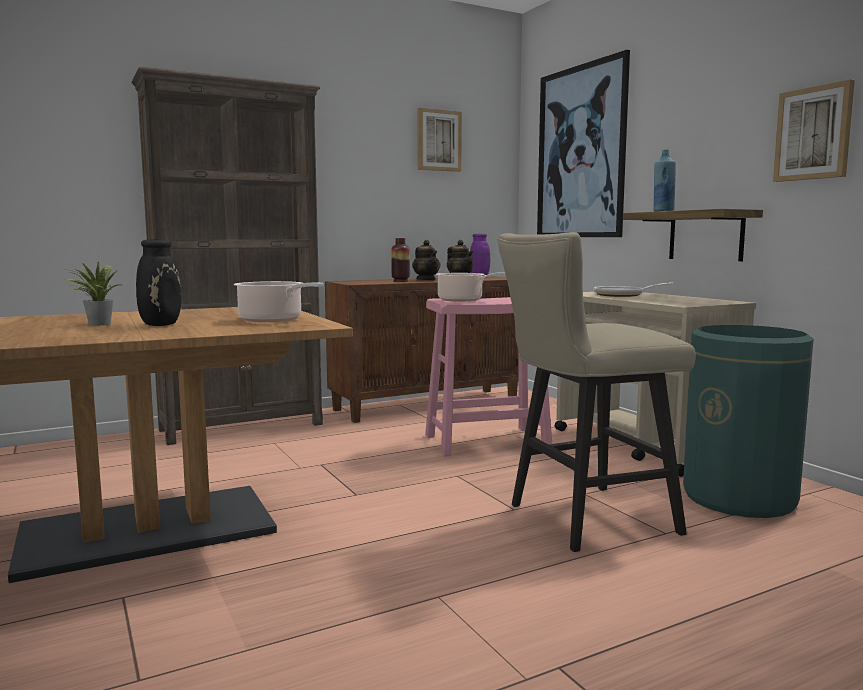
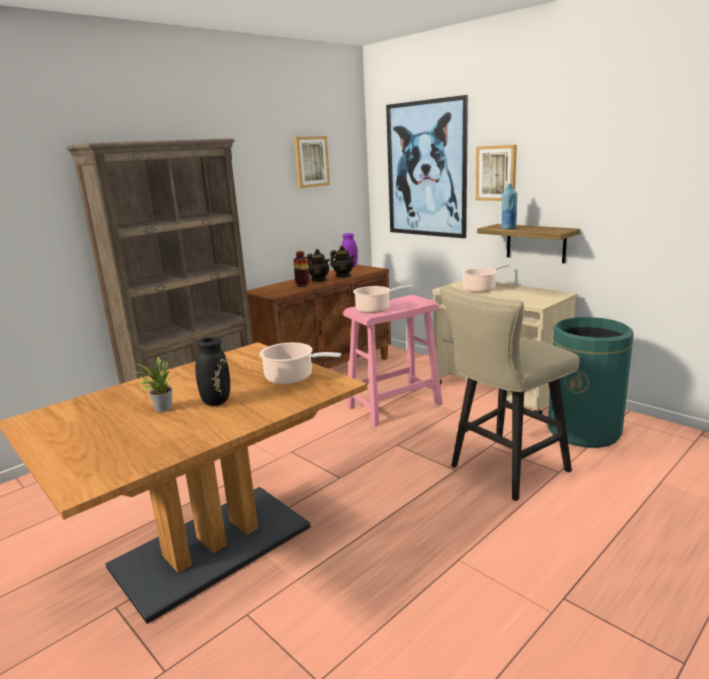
camera: 15 degrees left, 10 degrees up
frying pan [594,282,673,297] -> cooking pot [462,264,509,293]
picture [773,79,855,182] -> picture moved to [475,145,517,201]

